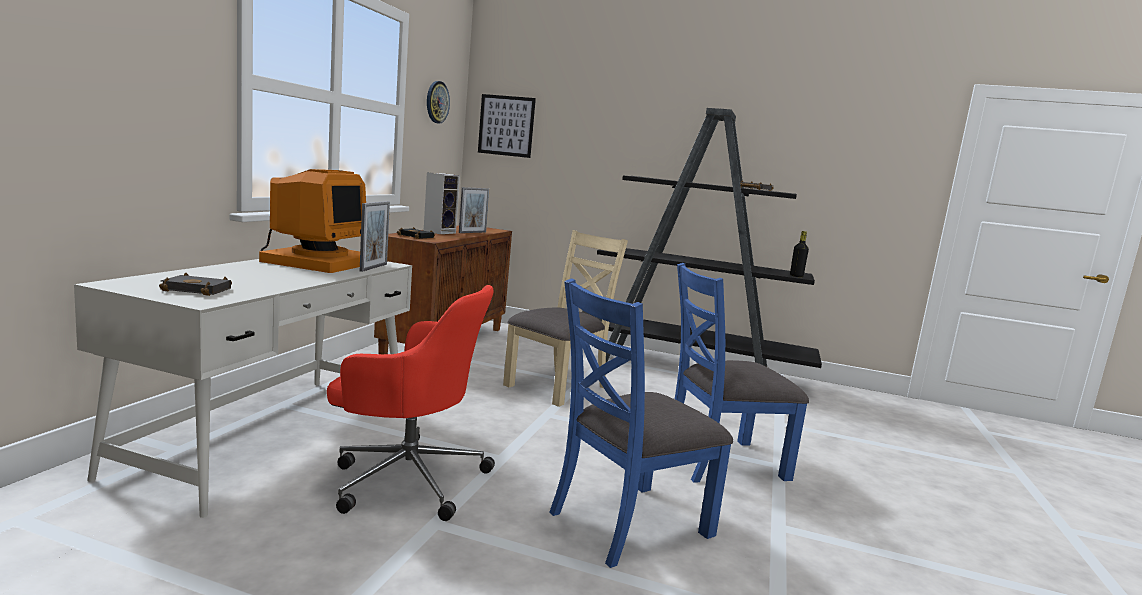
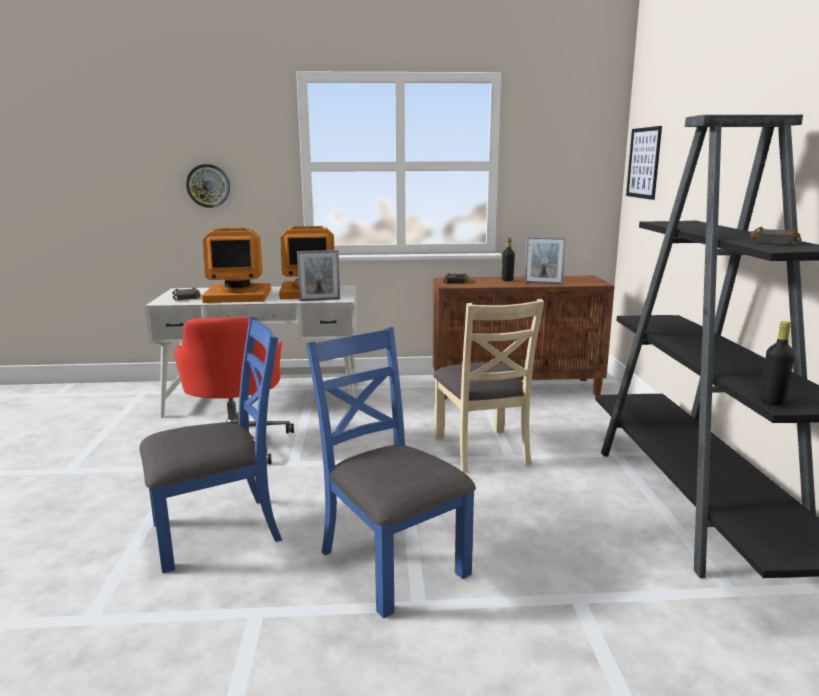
camera: 70 degrees right, 5 degrees up
speaker [424,172,460,234] -> black bottle [502,238,515,281]
wall clock [427,81,450,124] -> wall clock moved to [186,164,230,208]
beige chair [503,230,628,407] -> beige chair turned 60 degrees clockwise [433,299,544,473]
blue chair [549,278,733,568] -> blue chair turned 120 degrees clockwise [139,316,282,573]
none -> monitor [202,228,271,303]

